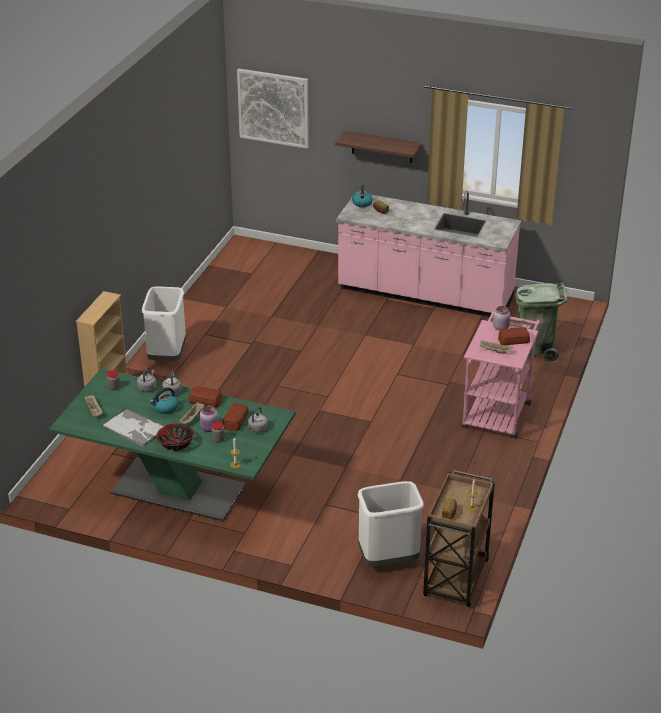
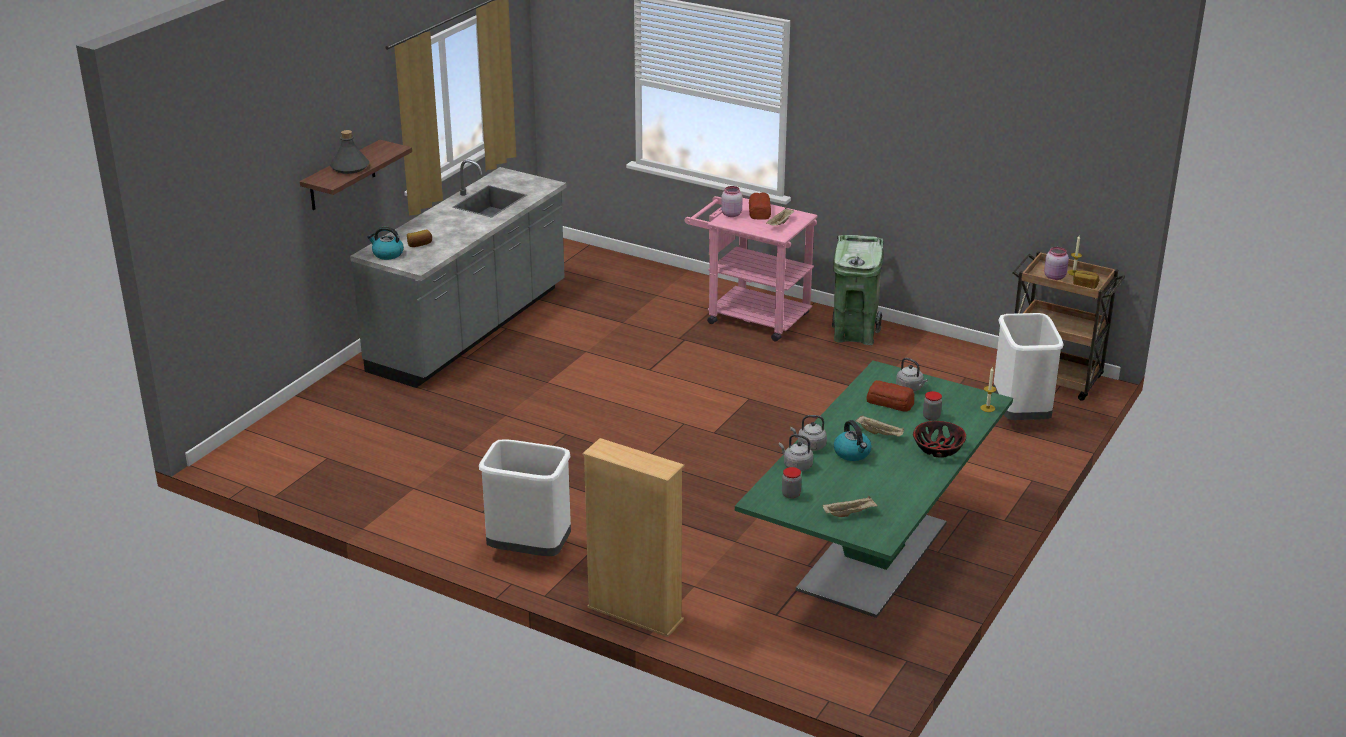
camera: 80 degrees left, 5 degrees down
tray [102,408,164,447] -> none
bread [189,386,222,407] -> none
pink jar [200,405,218,432] -> pink jar moved to [1044,247,1069,280]
picture [237,68,309,149] -> none
pink counter [336,191,521,317] -> grey counter [350,159,566,388]
green trash can [515,283,567,362] -> green trash can moved to [832,235,884,345]
none -> grey bottle [330,130,369,174]

